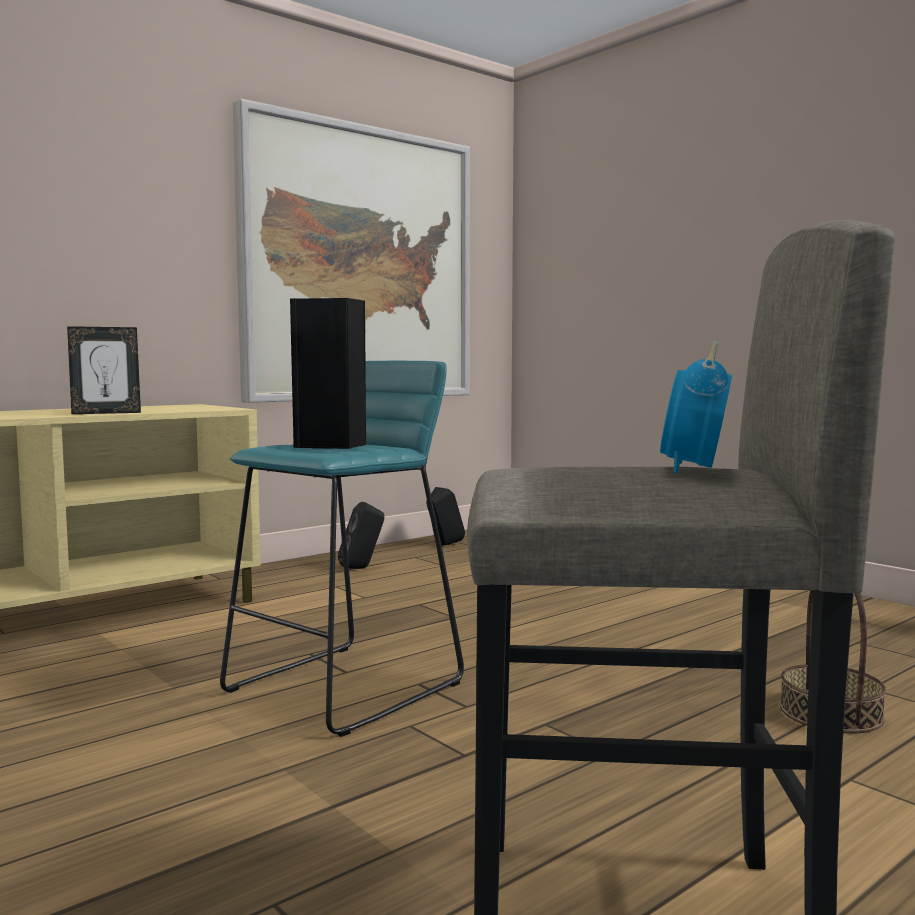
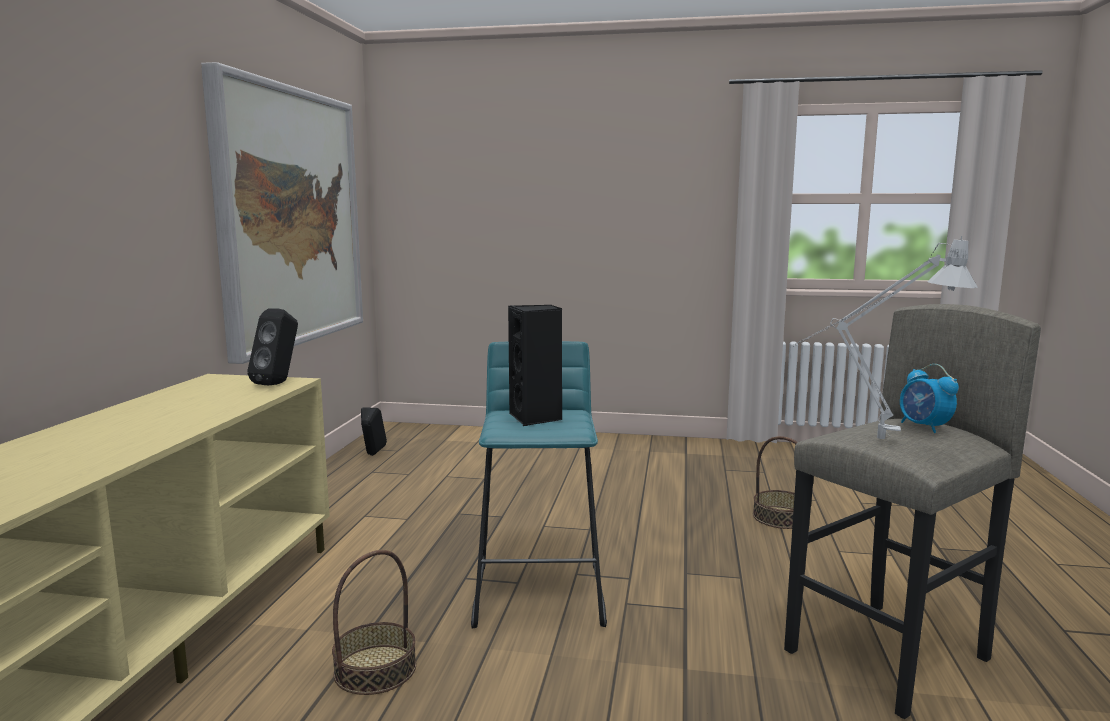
camera: 40 degrees left, 5 degrees up
picture frame [67,326,141,414] -> none
black speaker [338,502,384,569] -> black speaker moved to [247,308,298,385]
none -> basket [332,550,416,695]
none -> grey table lamp [793,236,978,441]

